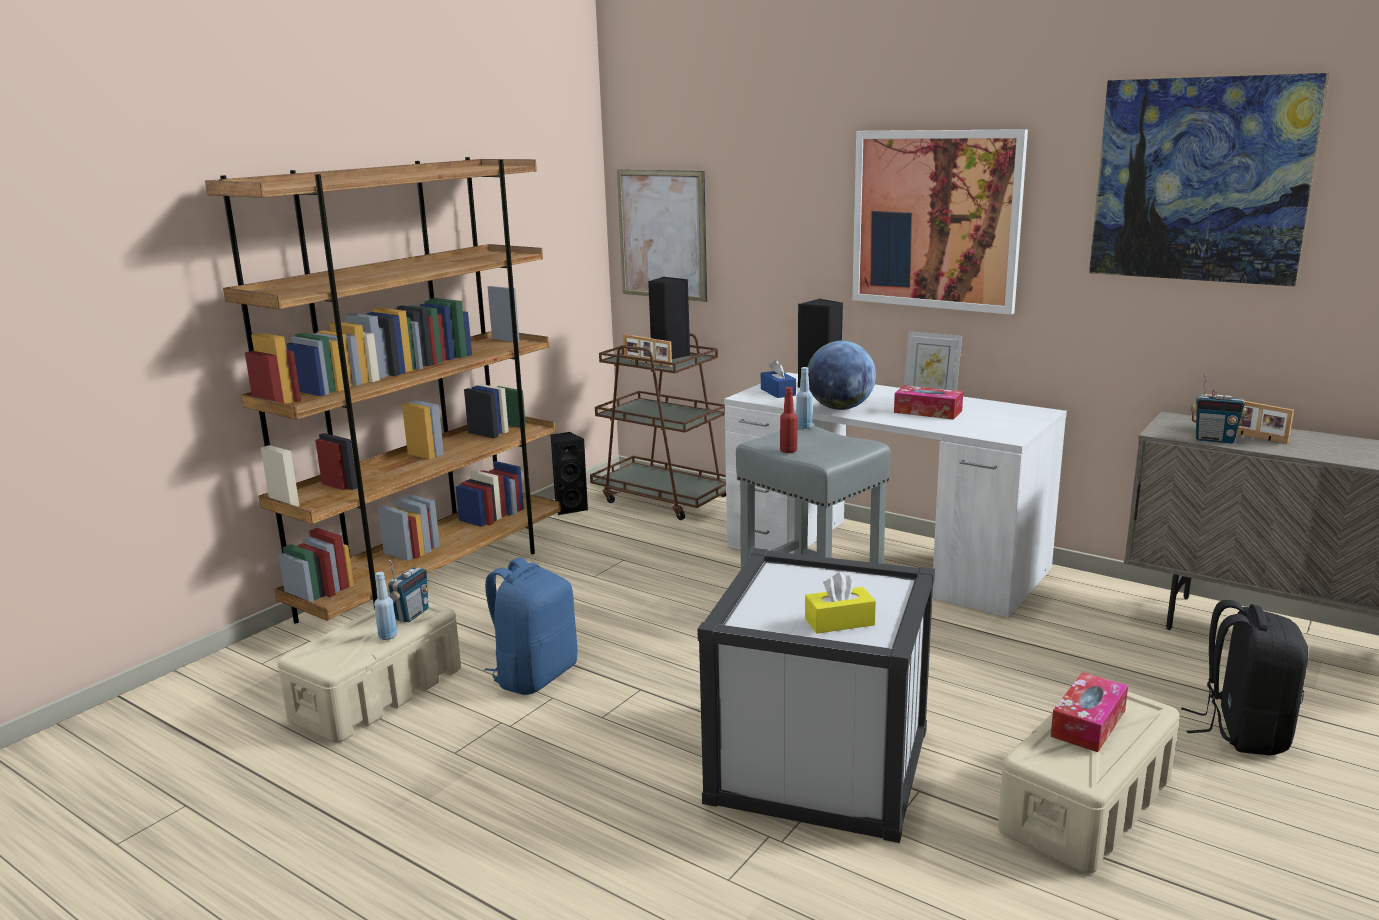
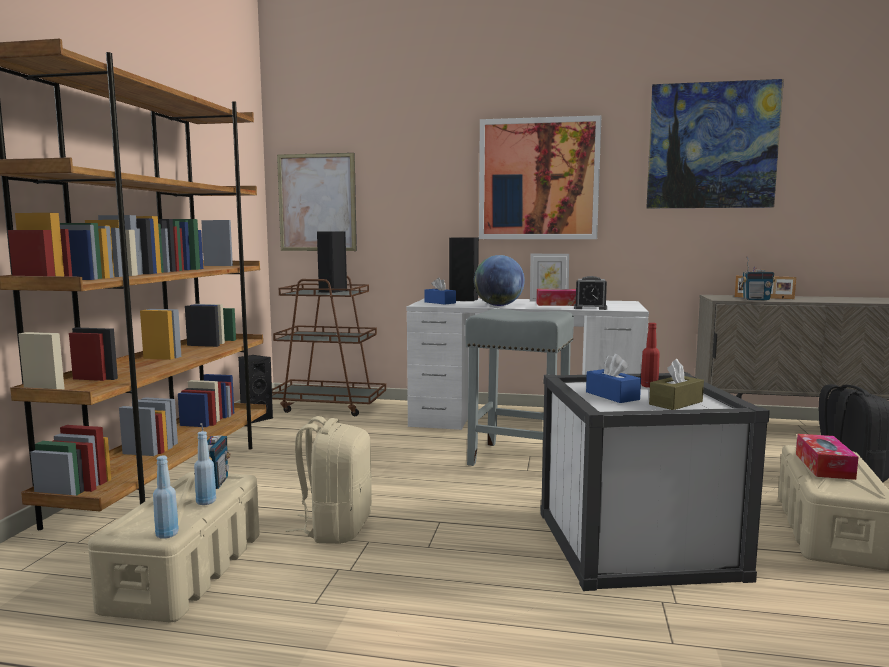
camera: 25 degrees left, 10 degrees down
blue backpack [484,557,577,695] -> beige backpack [286,416,372,544]
picture frame [623,334,672,367] -> none
red bottle [780,387,797,453] -> red bottle moved to [641,323,660,388]
blue bottle [796,367,813,429] -> blue bottle moved to [153,456,179,539]
yellow tissue box [805,572,876,634] -> brown tissue box [649,359,704,410]
none -> alarm clock [574,276,607,310]
none -> blue tissue box [586,354,641,403]

